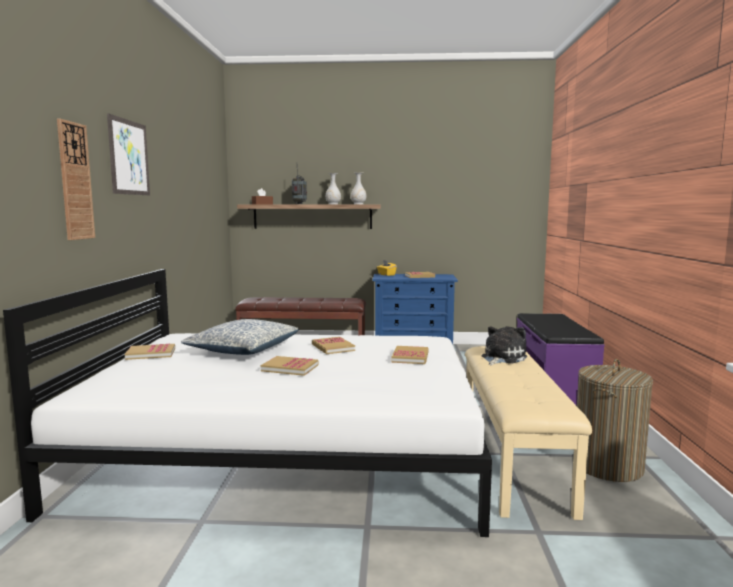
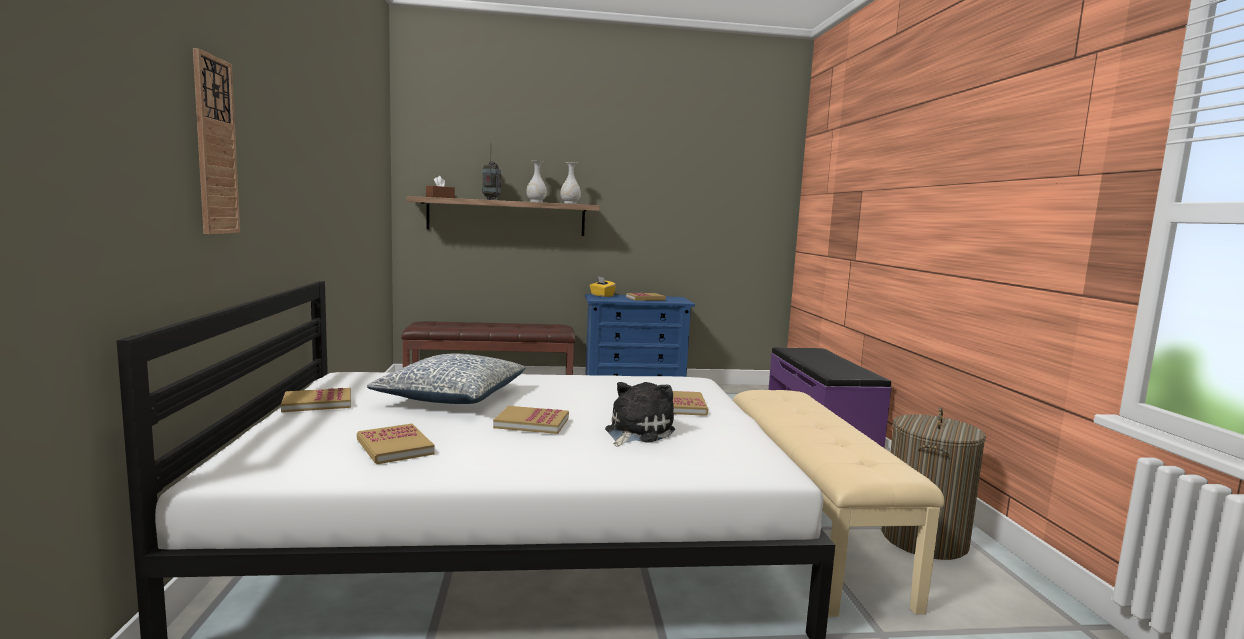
camera: 10 degrees left, 0 degrees up
picture [107,114,150,195] -> none
book [312,337,355,354] -> book moved to [357,424,435,465]
plush toy [481,326,527,365] -> plush toy moved to [605,382,675,447]

